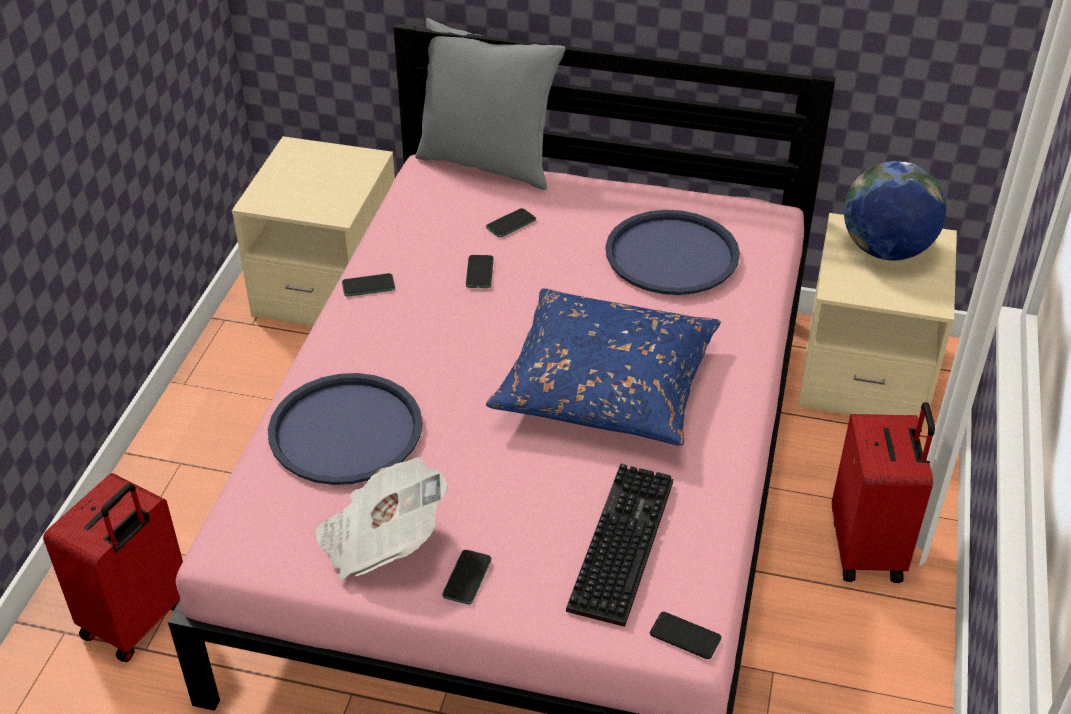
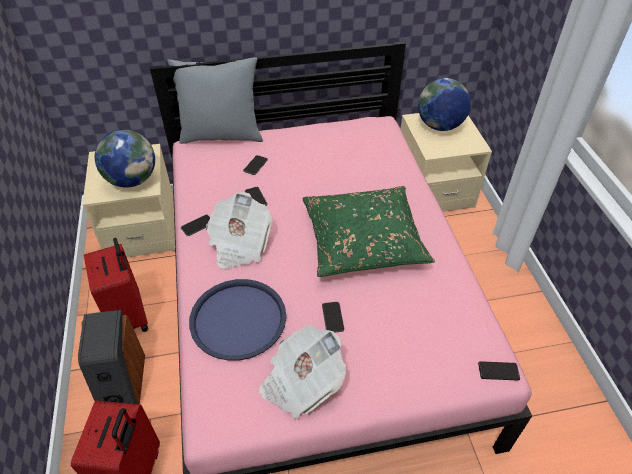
camera: 25 degrees left, 5 degrees up
phone [442,550,492,604] -> phone moved to [322,302,344,332]
blue pillow [486,289,721,446] -> green pillow [302,186,435,277]
keyboard [566,463,673,627] -> none
blue tray [605,210,740,295] -> none
red suitcase [832,402,935,583] -> red suitcase moved to [84,238,148,332]
none -> speaker [78,310,145,405]
none -> globe [95,130,155,188]
none -> newspaper [206,192,273,269]

